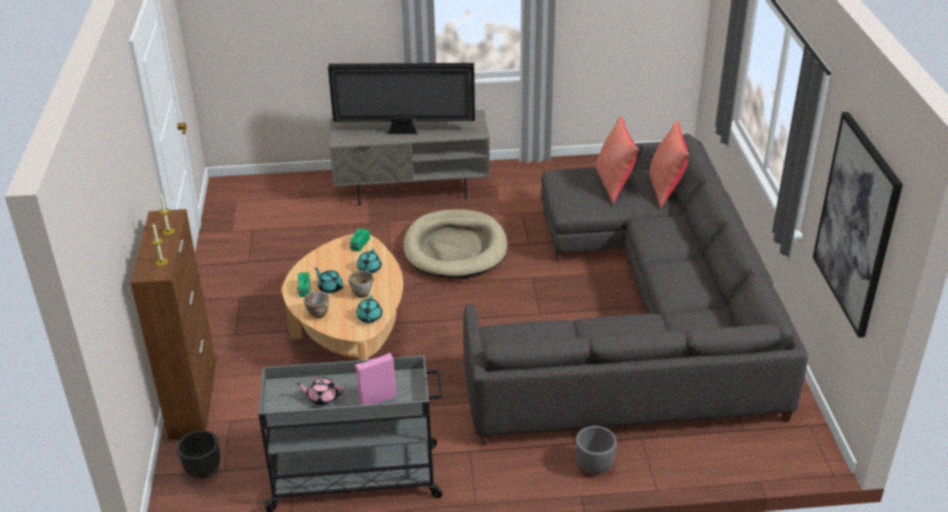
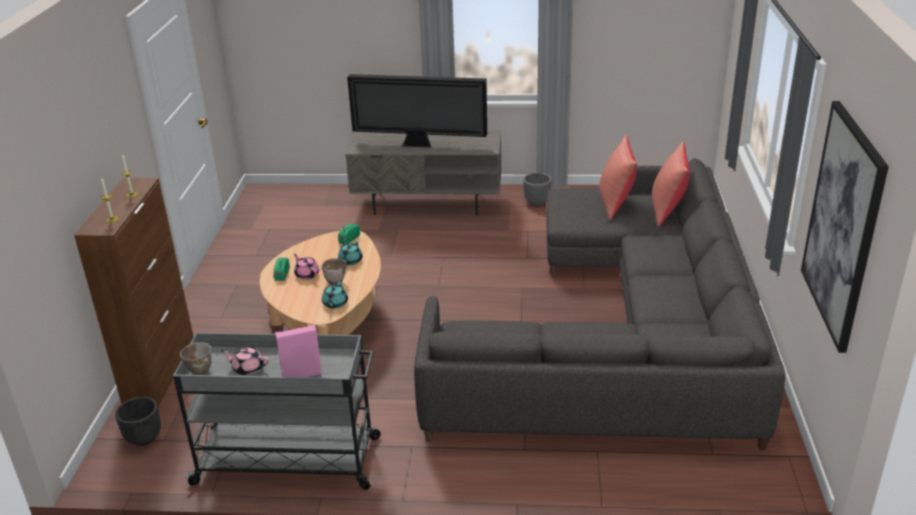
camera: 10 degrees right, 5 degrees down
bowl [304,291,329,318] -> bowl moved to [180,342,212,375]
turquoise teapot [315,268,344,293] -> pink teapot [294,254,319,280]
beige dog bed [403,209,507,278] -> none
grey planter [576,426,617,474] -> grey planter moved to [523,173,552,206]

